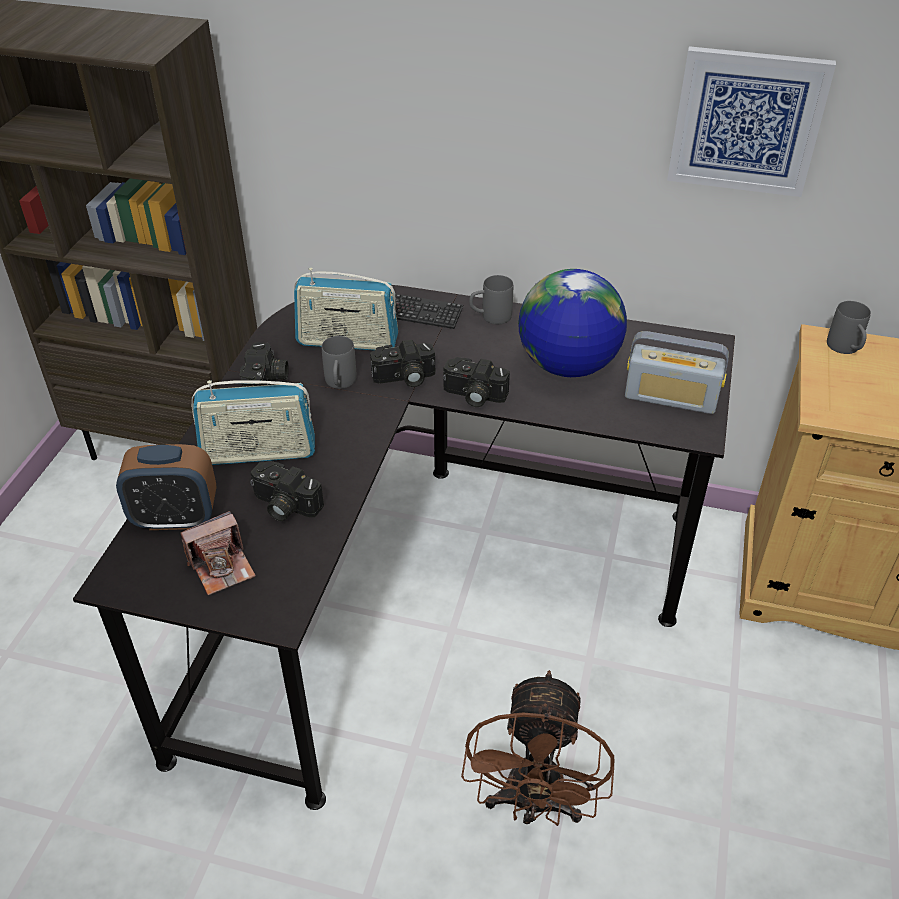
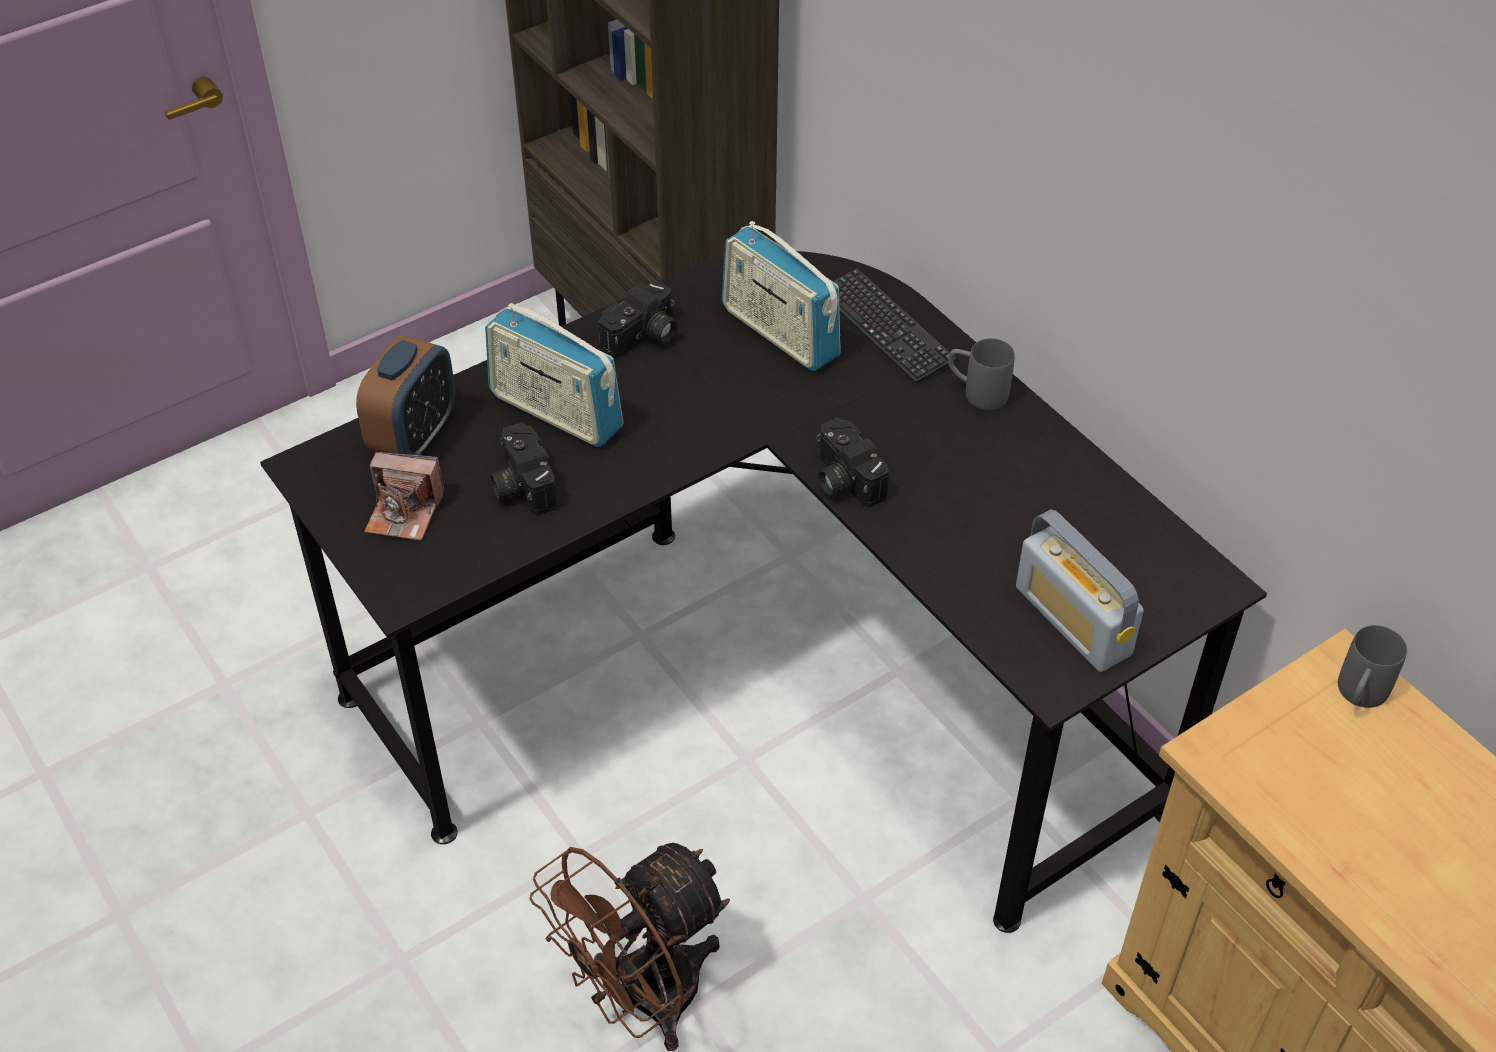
camera: 40 degrees right, 5 degrees up
alarm clock [116,444,216,530] -> alarm clock turned 105 degrees counterclockwise [356,335,455,455]
grey mug [322,336,356,389] -> none
camera [370,340,435,387] -> none
globe [518,269,627,377] -> none
picture [667,46,836,197] -> none

